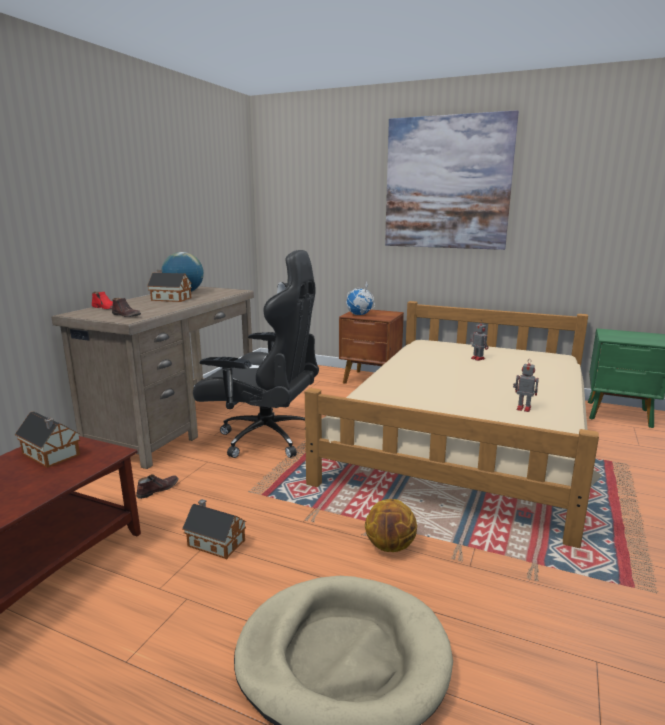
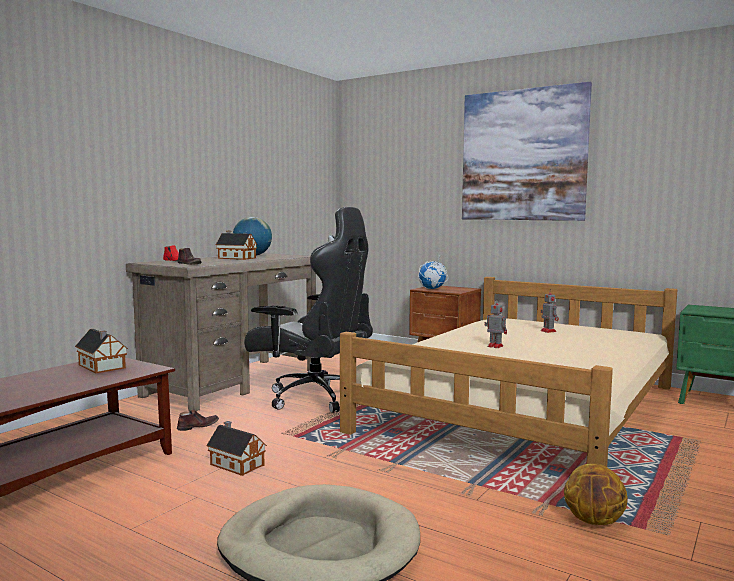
camera: 10 degrees right, 10 degrees down
basketball [365,499,417,552] -> basketball moved to [564,463,628,525]
toy robot [513,359,539,412] -> toy robot moved to [484,299,507,348]

